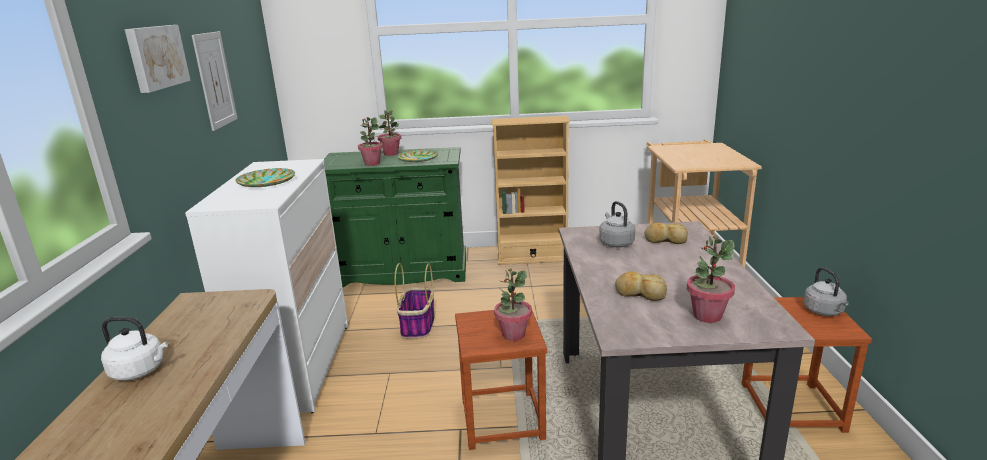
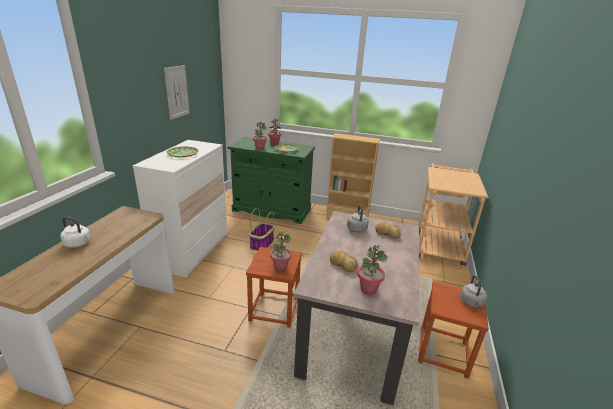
camera: 15 degrees right, 5 degrees up
picture [125,25,191,93] -> none

